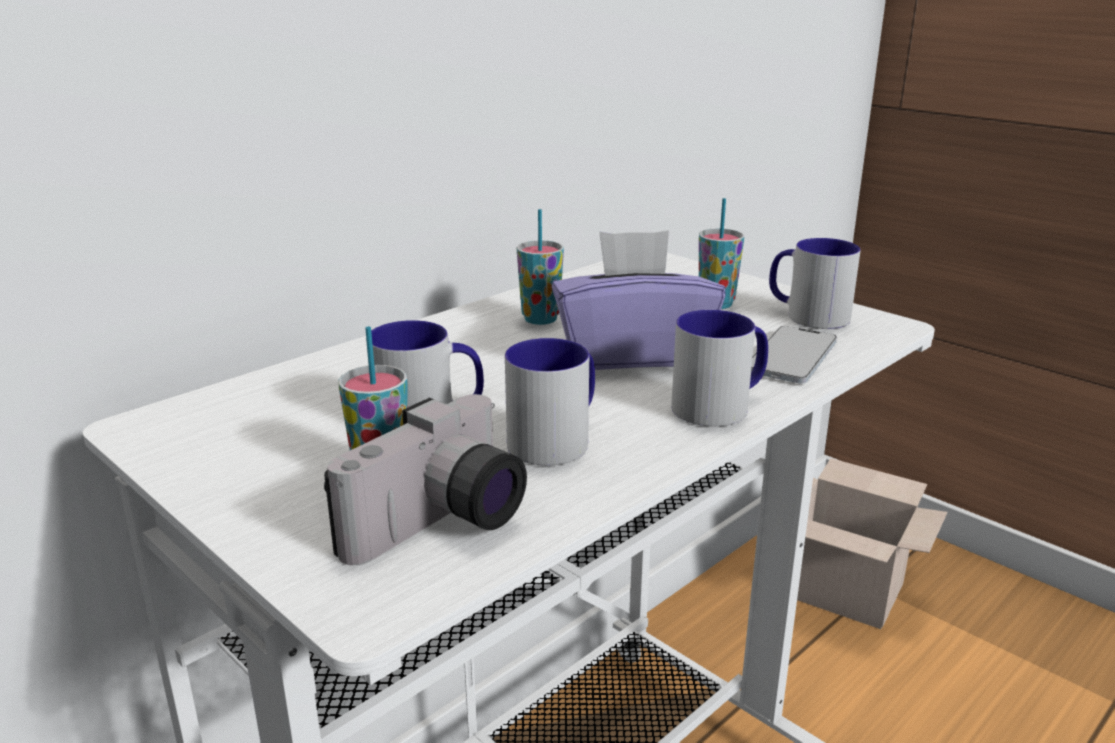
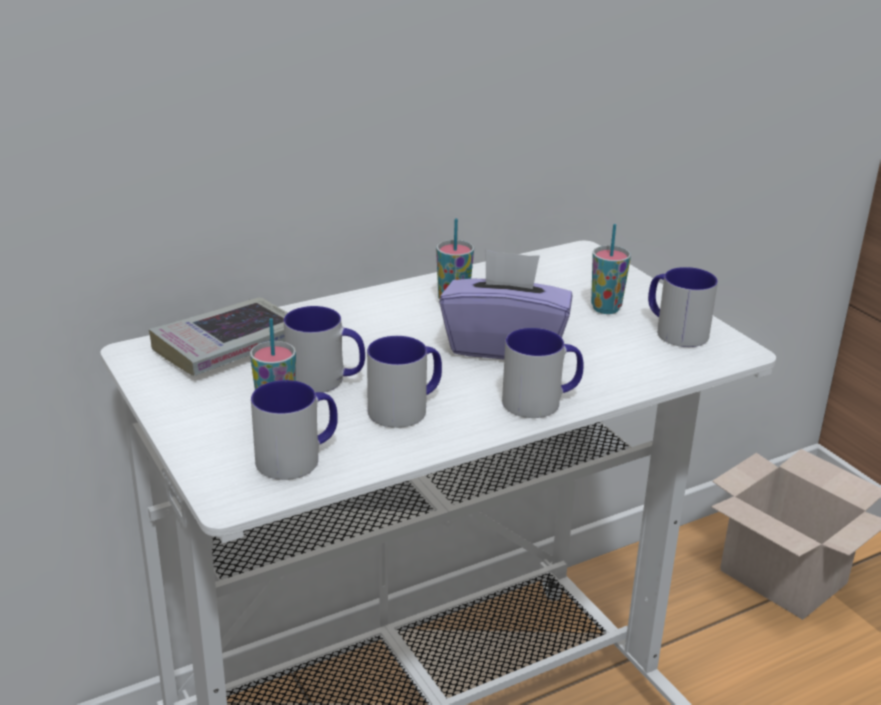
camera: 15 degrees right, 5 degrees up
camera [324,394,527,565] -> mug [251,380,338,480]
phone [751,326,837,384] -> none
none -> book [149,297,288,376]

